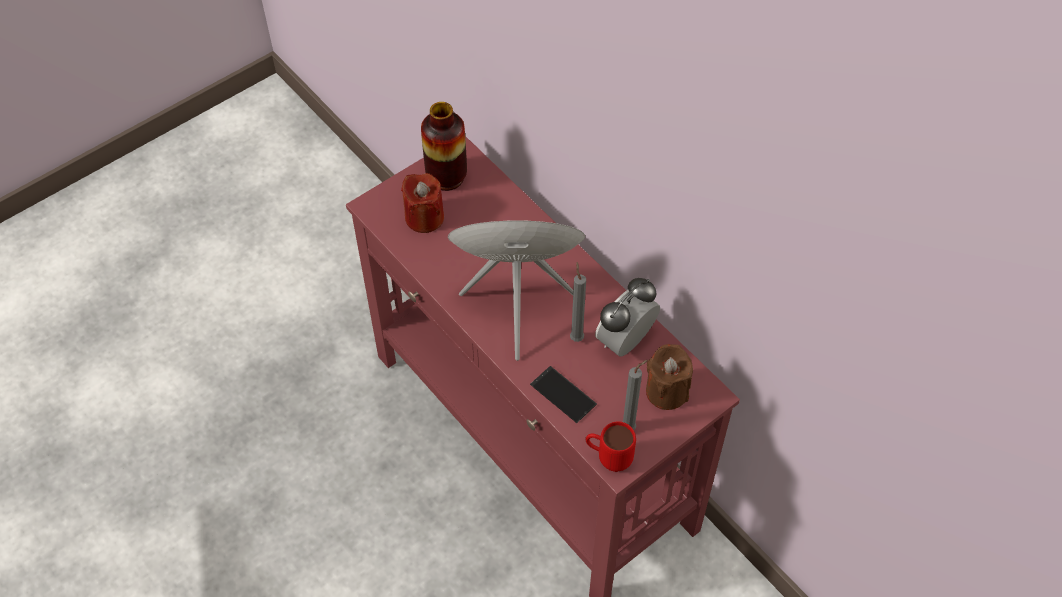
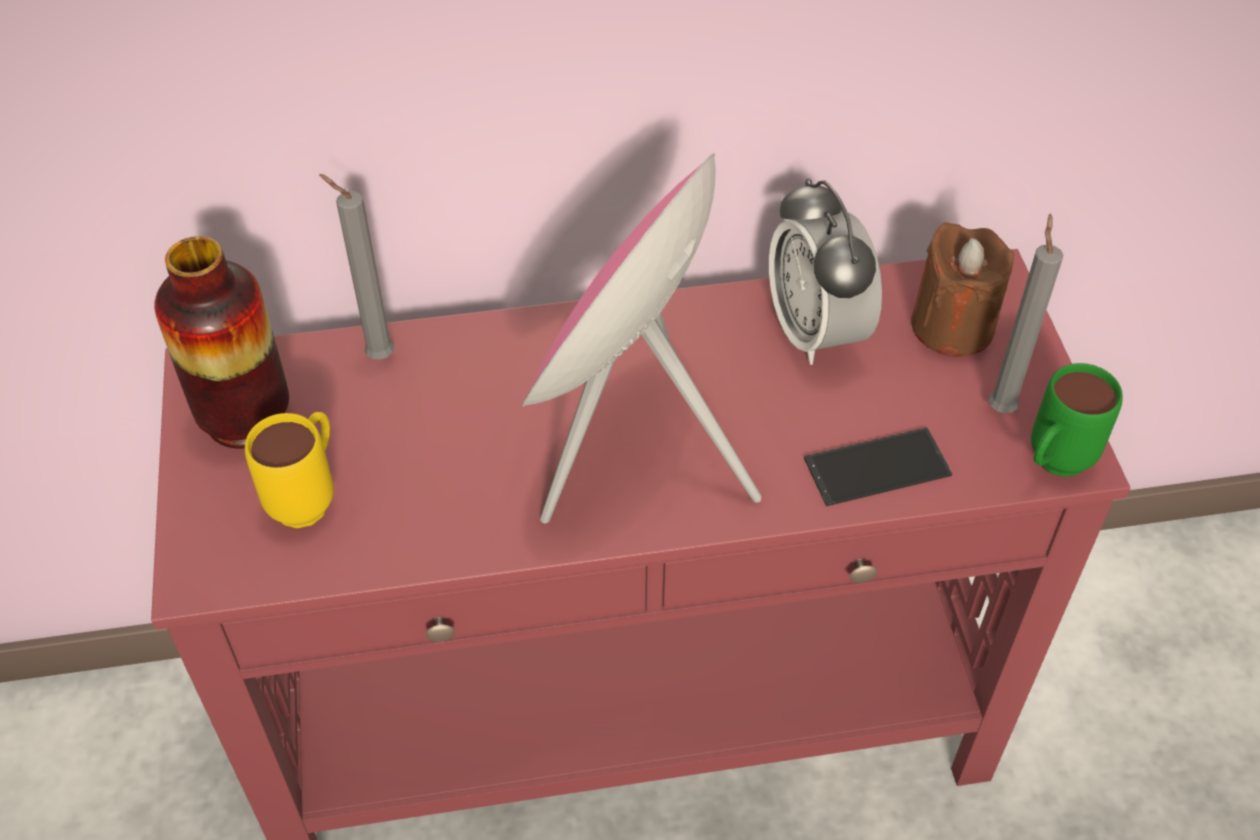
camera: 60 degrees left, 5 degrees down
red candle [401,173,444,233] -> yellow mug [245,412,334,528]
grey candle [570,262,586,342] -> grey candle moved to [319,174,394,360]
red mug [585,421,636,472] -> green mug [1031,363,1123,477]

